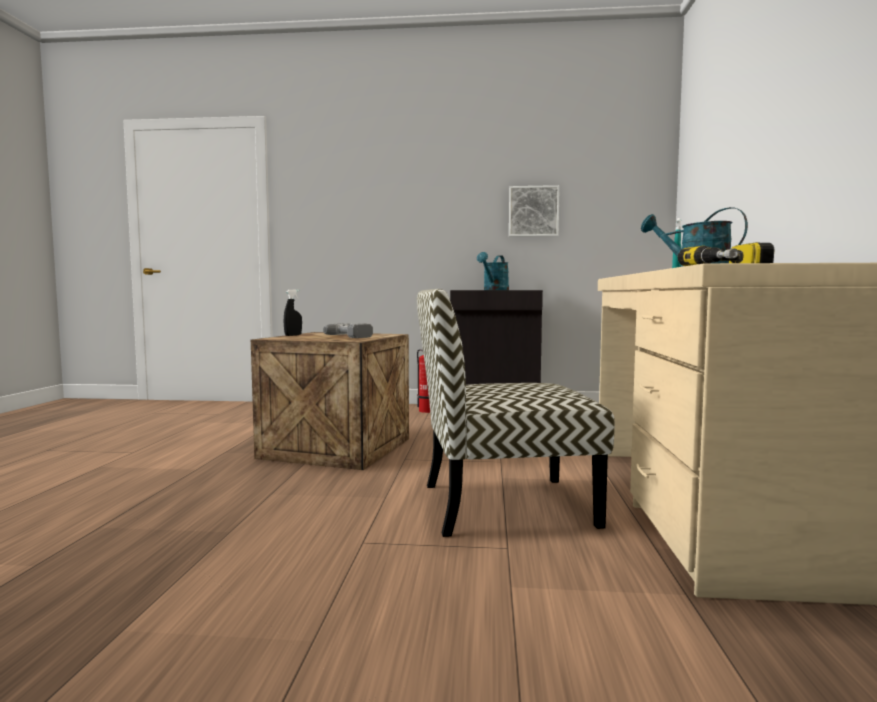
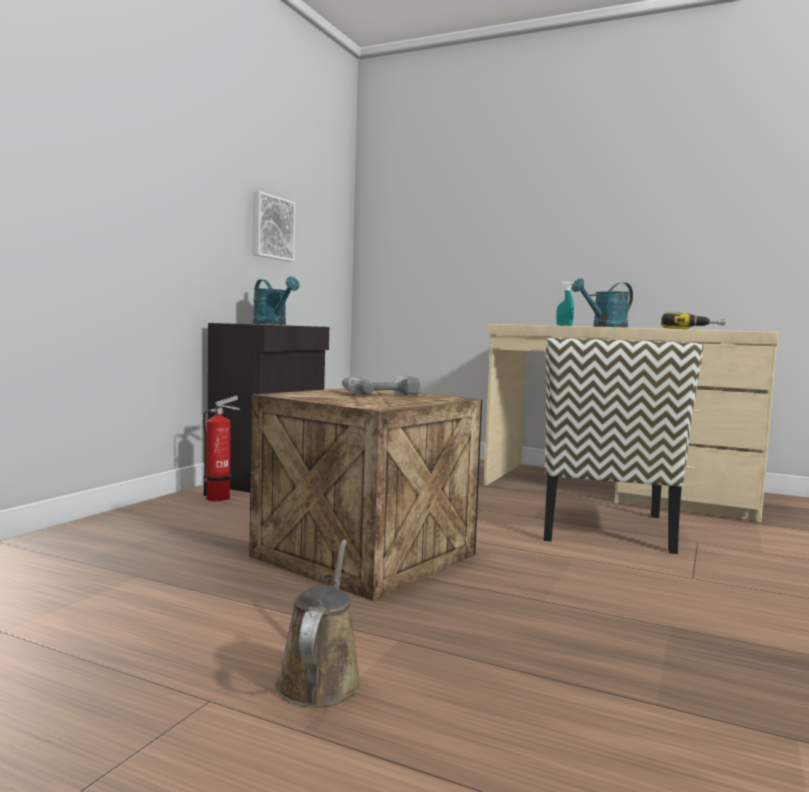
camera: 70 degrees left, 0 degrees up
black spray bottle [284,290,302,336] -> none
none -> brown watering can [275,540,362,708]

